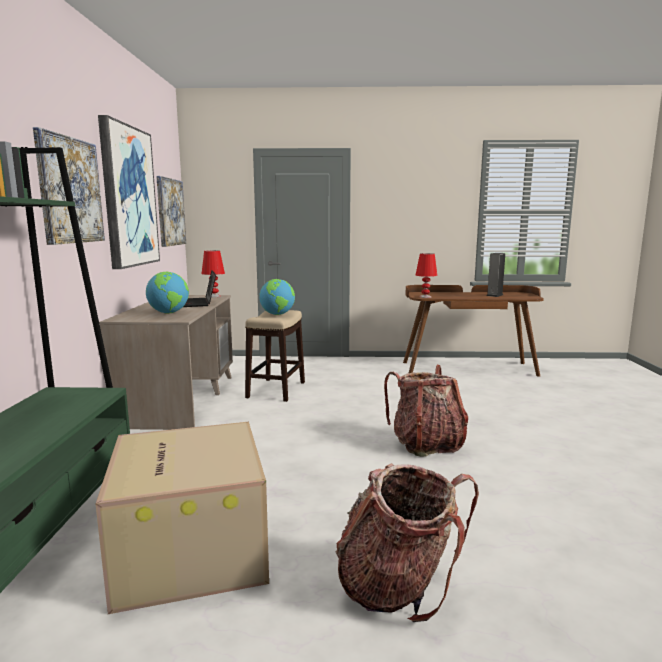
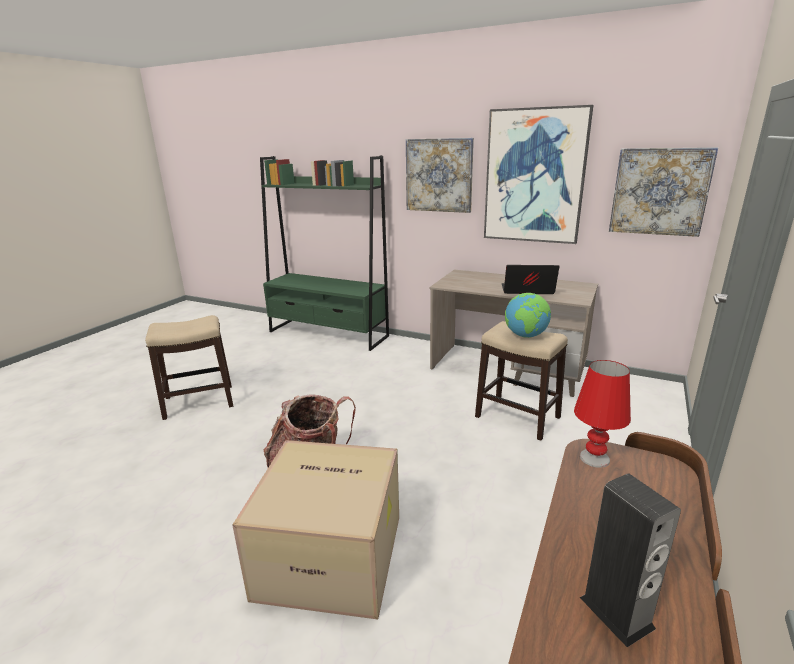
camera: 115 degrees right, 10 degrees up
cardboard box [96,422,269,614] -> cardboard box moved to [232,440,399,620]
globe [146,272,189,313] -> none
red table lamp [202,250,225,297] -> none
backpack [336,463,479,622] -> stool [145,315,233,420]

